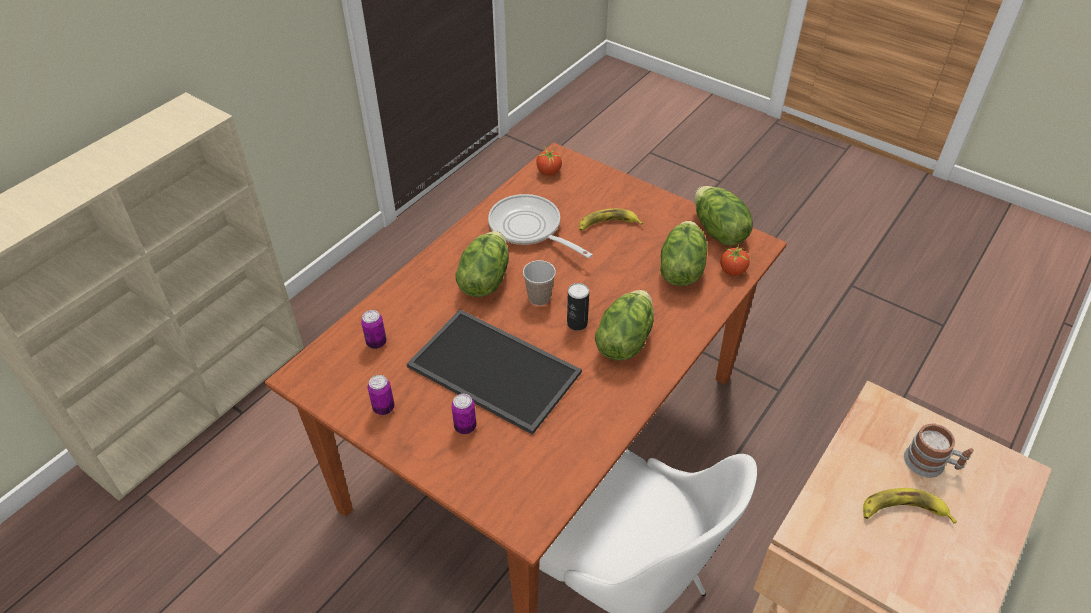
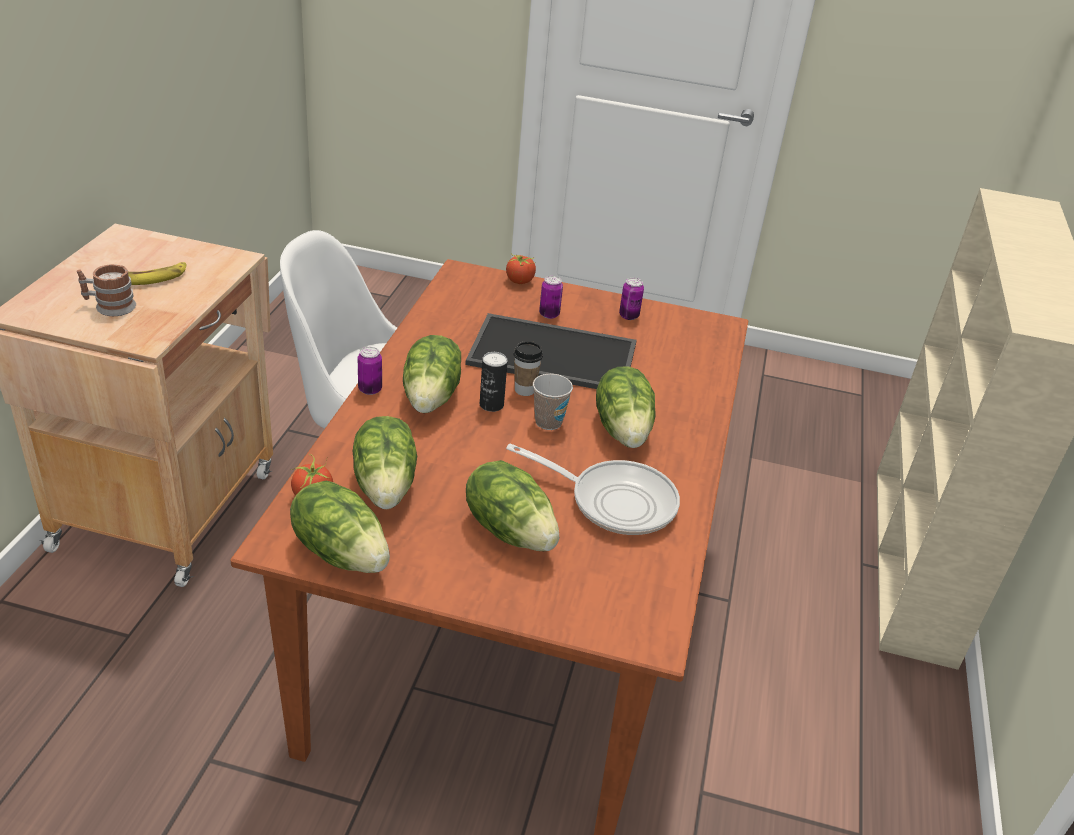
camera: 155 degrees right, 10 degrees down
can [361,310,387,349] -> can moved to [358,347,382,395]
tomato [536,146,562,176] -> tomato moved to [506,255,536,284]
banana [579,208,643,231] -> lettuce [466,460,559,551]
none -> cup [514,341,543,396]

